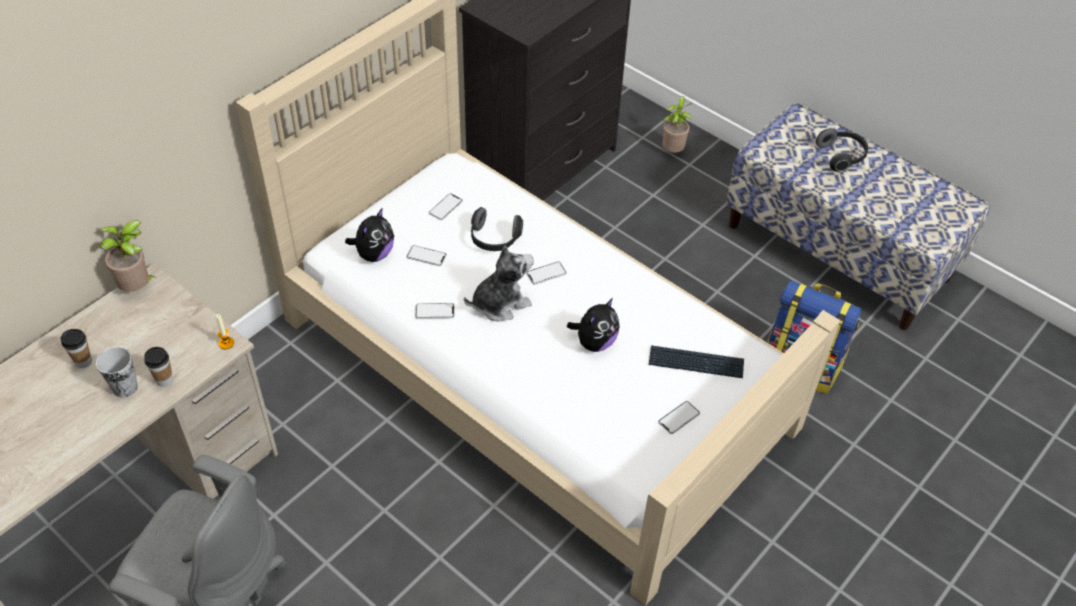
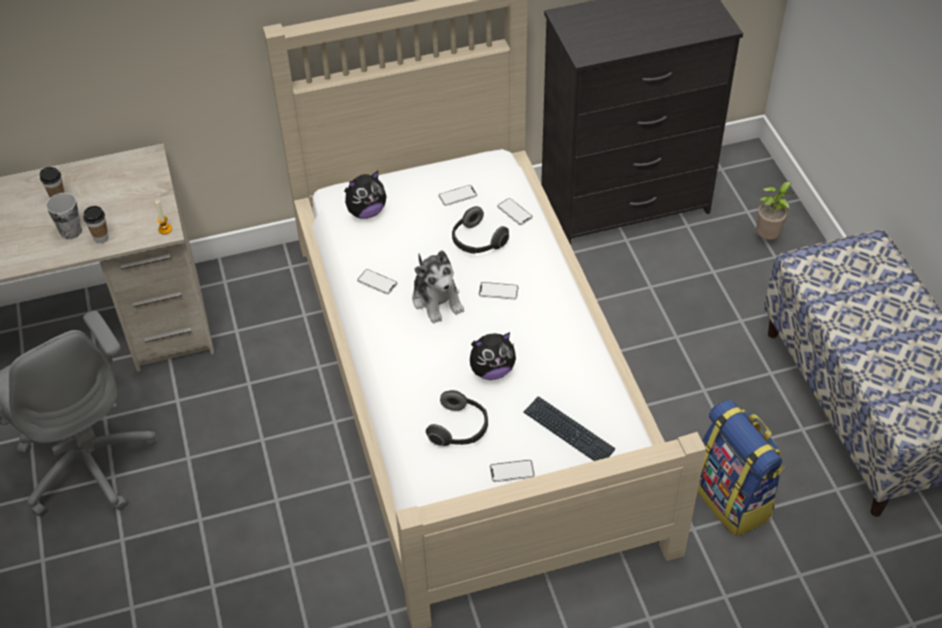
camera: 35 degrees right, 0 degrees up
potted plant [99,220,154,292] -> none
phone [407,245,447,266] -> phone moved to [497,198,533,225]
plush toy [464,245,534,321] -> plush toy turned 60 degrees clockwise [412,250,464,323]
headphones [816,128,868,172] -> headphones moved to [426,390,488,446]

